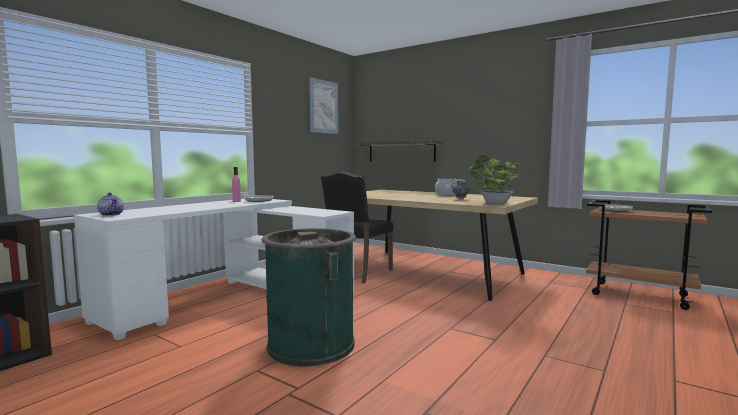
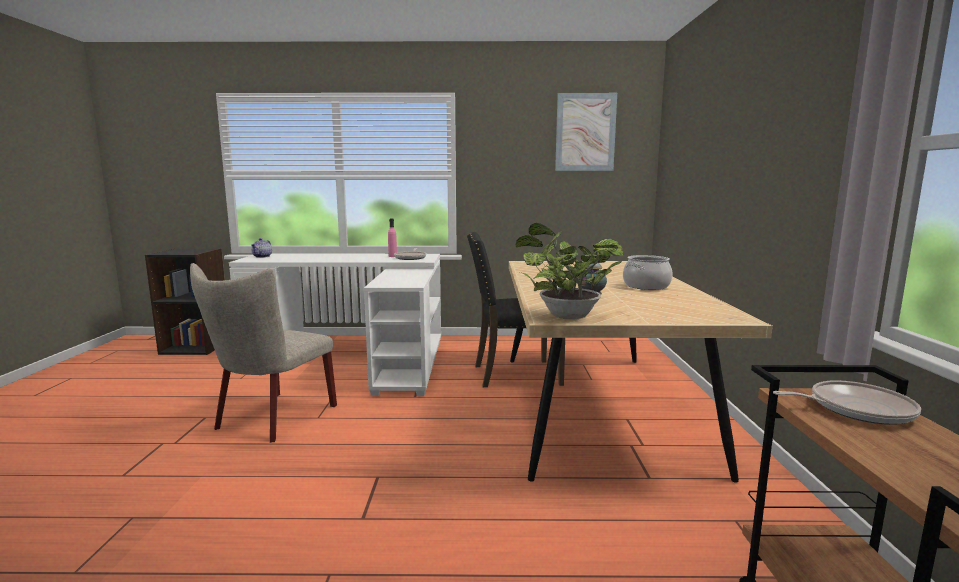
camera: 55 degrees right, 5 degrees up
green trash can [262,228,356,366] -> beige chair [190,263,337,443]
shelf [352,140,443,162] -> none

